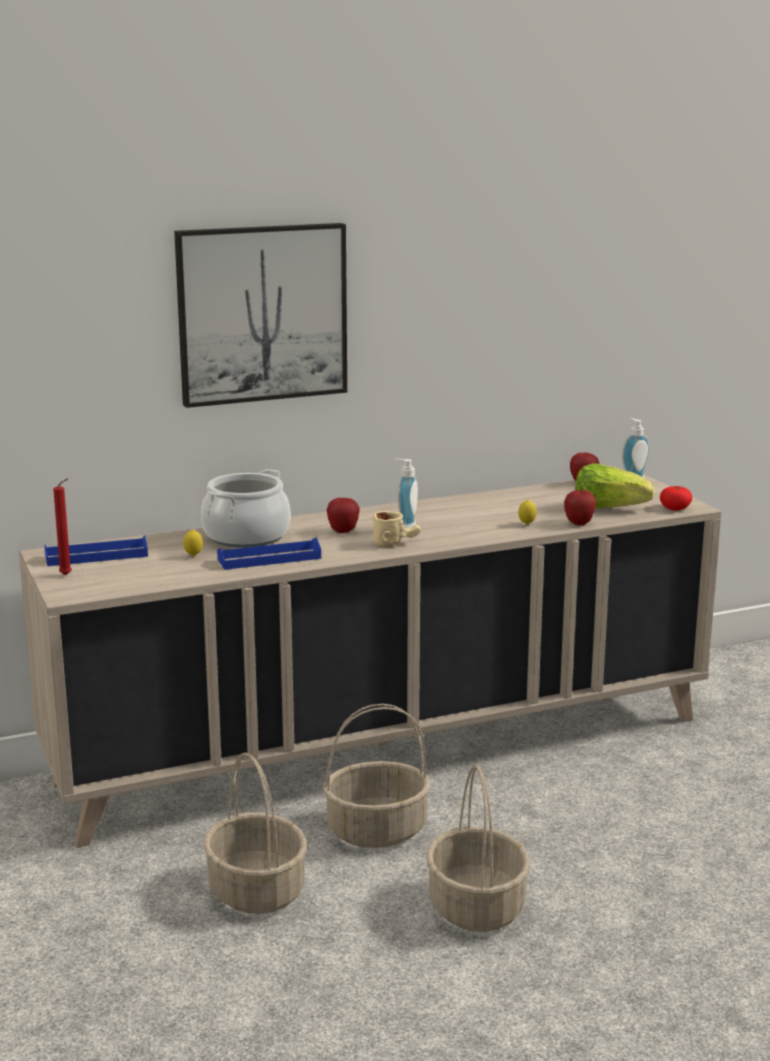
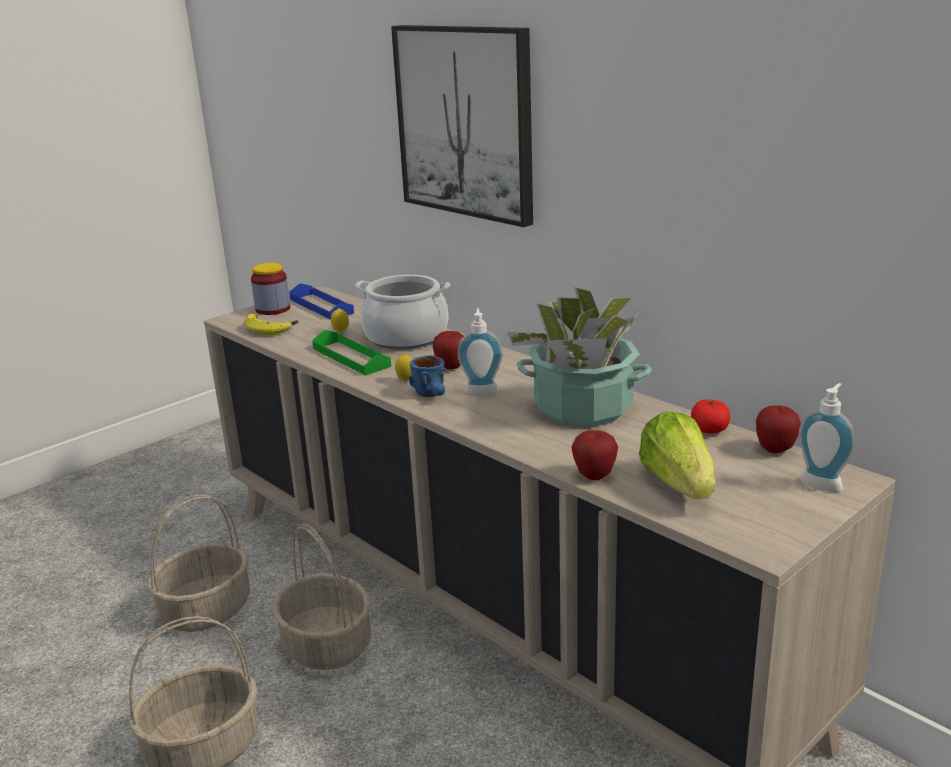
camera: 70 degrees right, 5 degrees up
red candle [53,478,72,575] -> jar [251,263,290,315]
blue tray [217,537,321,570] -> green tray [312,330,391,376]
beige mug [373,511,421,547] -> blue mug [409,355,445,397]
lemon [518,500,537,525] -> lemon moved to [395,354,413,381]
tomato [660,486,692,511] -> tomato moved to [691,400,730,434]
none -> banana [244,314,298,335]
none -> potted plant [507,287,652,426]

